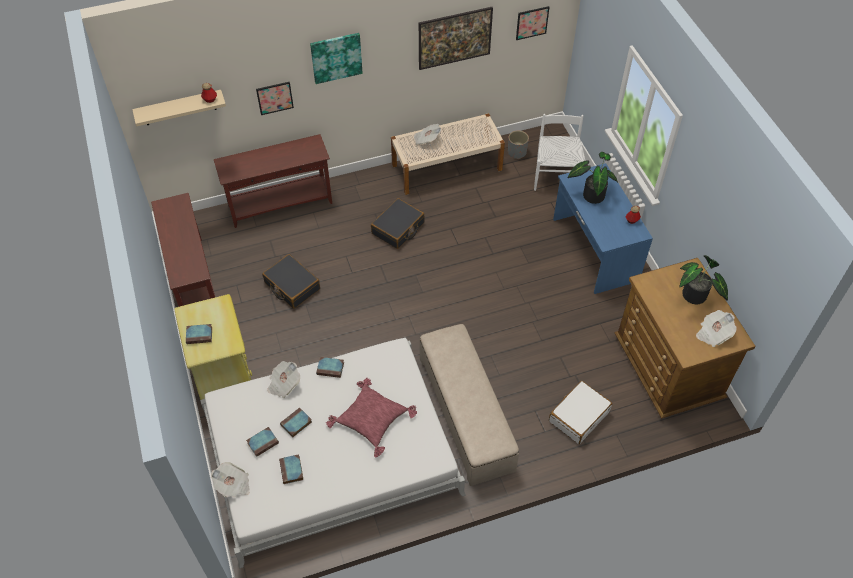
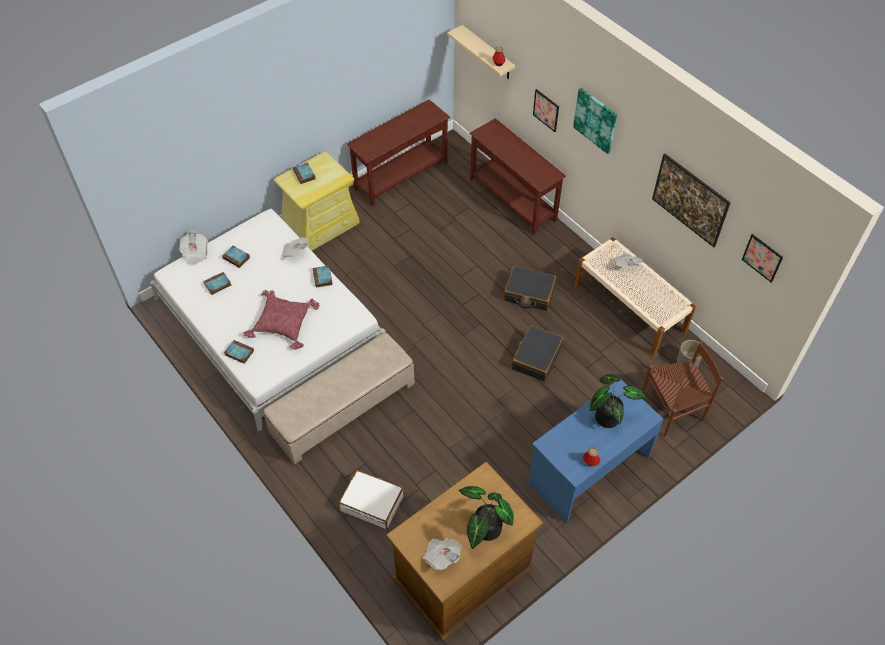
camera: 70 degrees right, 0 degrees up
black suitcase [262,254,320,309] -> black suitcase moved to [512,325,564,381]
book [280,408,312,438] -> book moved to [224,340,254,364]
white chair [534,114,586,191] -> brown chair [642,342,723,437]

